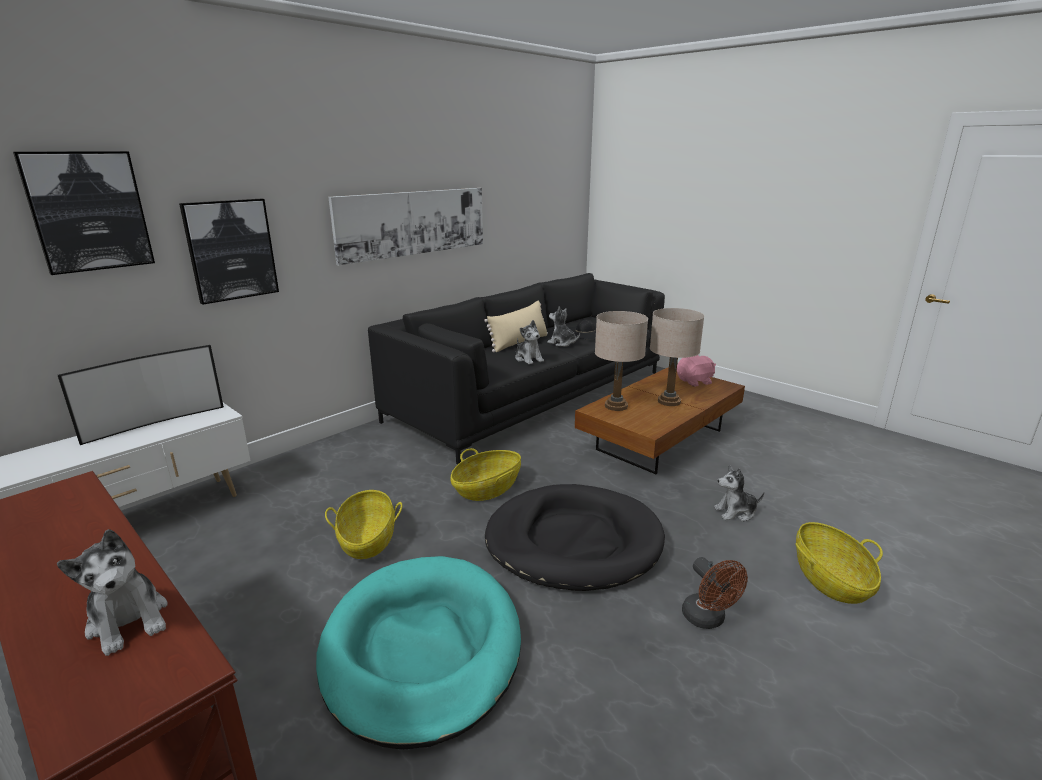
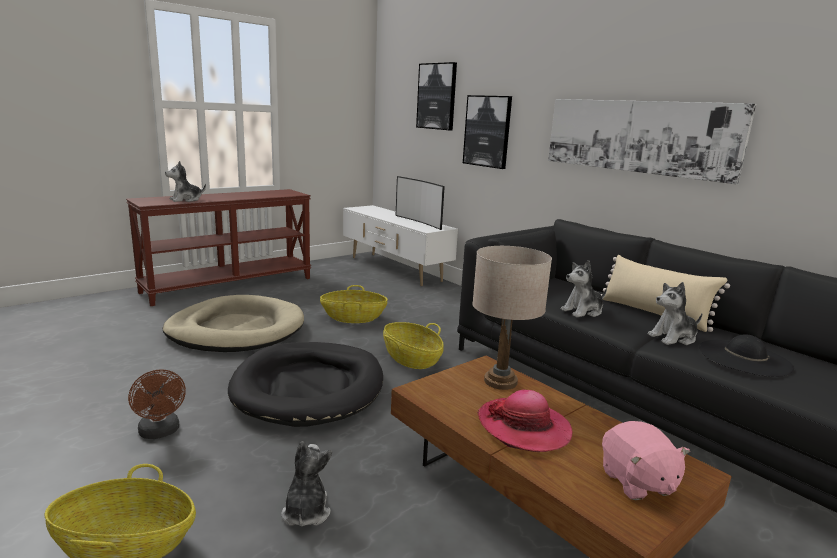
camera: 95 degrees right, 5 degrees down
turquoise dog bed [316,556,521,750] -> beige dog bed [162,295,304,352]
plush toy [547,306,580,347] -> plush toy turned 150 degrees counterclockwise [648,282,702,345]
beige table lamp [650,308,704,406] -> hat [477,390,572,452]
brown fan [682,557,748,629] -> brown fan turned 105 degrees counterclockwise [128,369,186,439]

